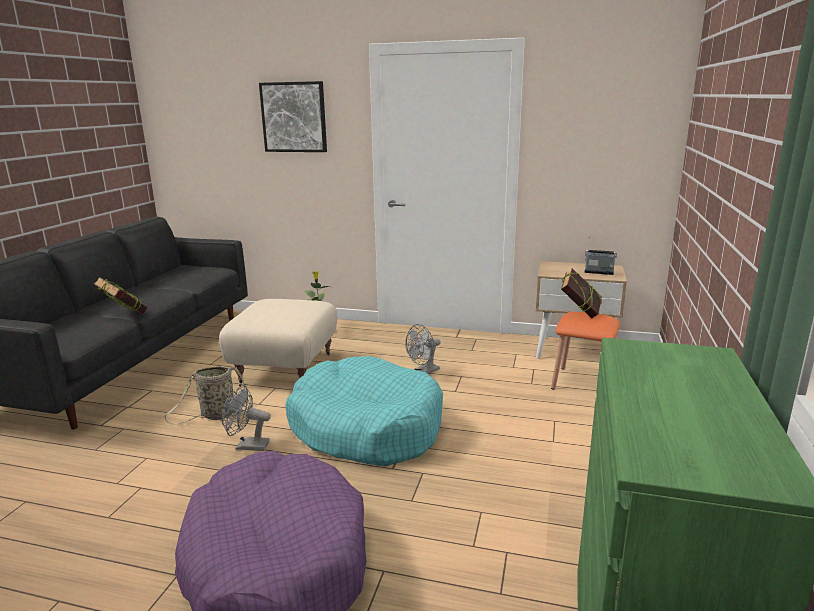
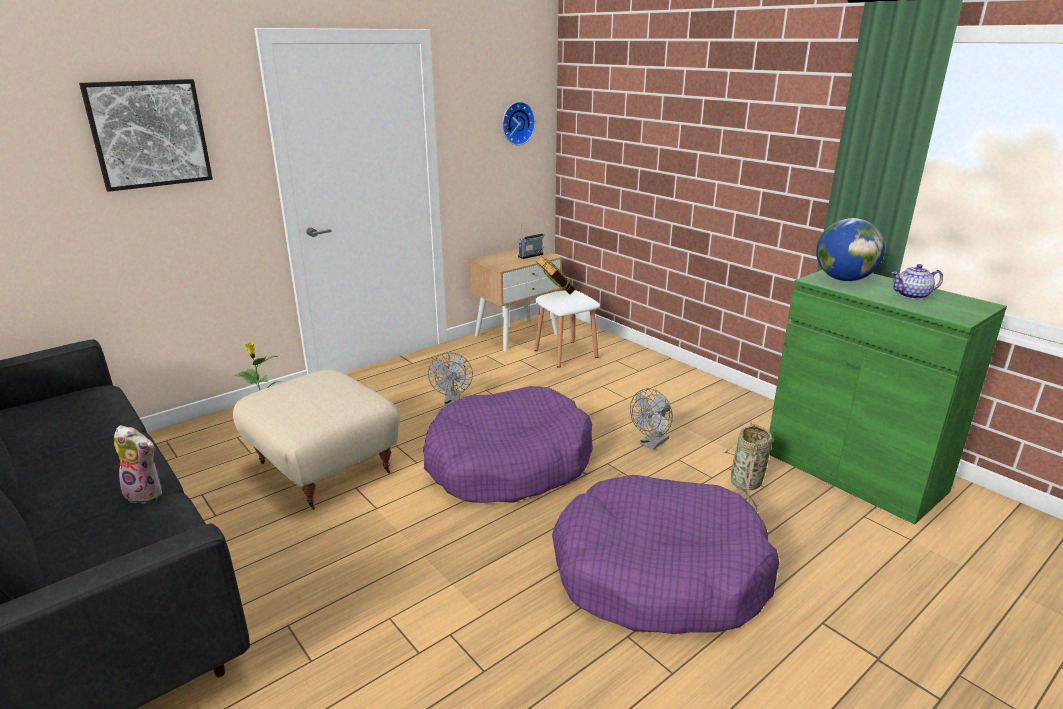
camera: 55 degrees left, 5 degrees up
book [93,277,148,314] -> plush toy [114,425,162,504]
basket [163,366,251,424] -> basket moved to [723,421,773,512]
grey fan [222,385,271,451] -> grey fan moved to [630,388,673,450]
turquoise dog bed [285,356,443,466] -> purple dog bed [423,386,593,503]
orange stool [551,312,620,390] -> white stool [534,290,600,368]
none -> wall clock [502,102,535,146]
none -> globe [816,218,885,281]
none -> teapot [891,264,943,300]

